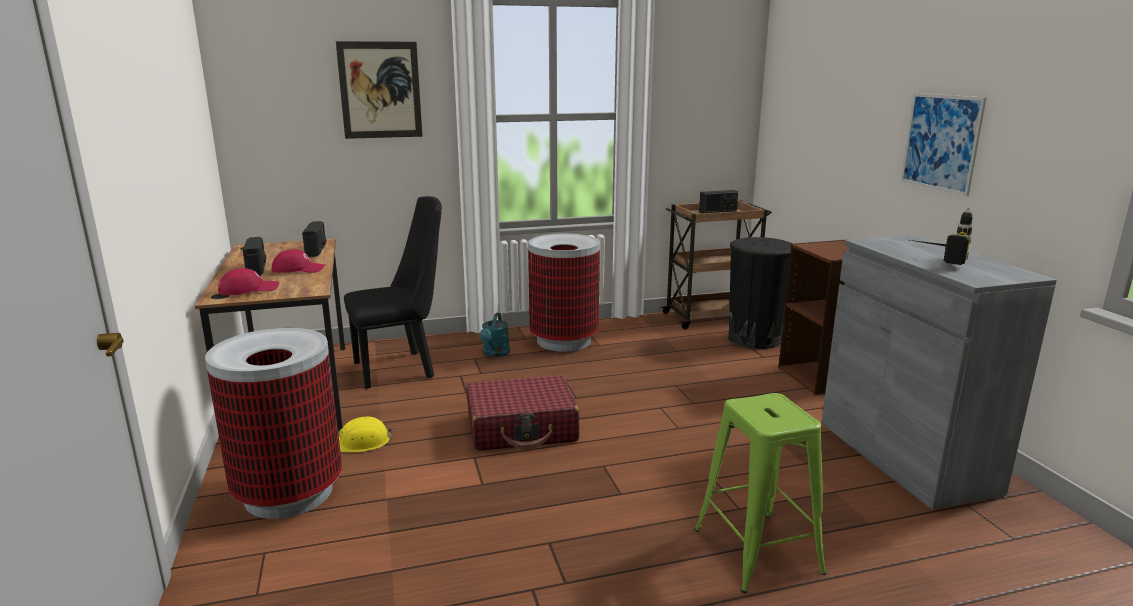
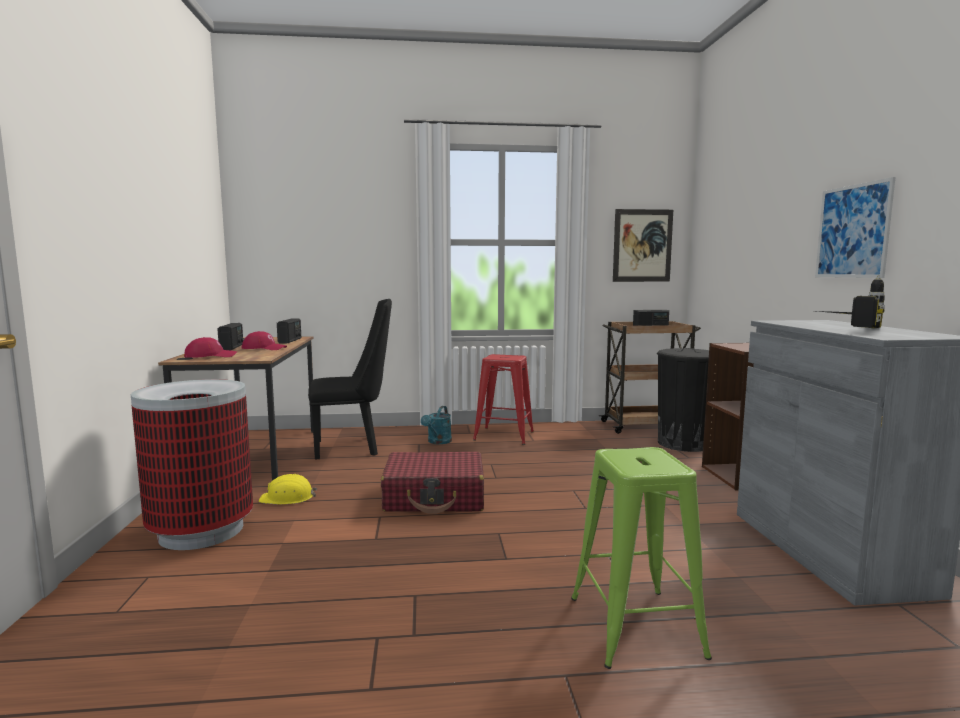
camera: 10 degrees right, 10 degrees down
picture [336,41,423,139] -> picture moved to [613,209,673,282]
trash can [528,234,600,352] -> red stool [473,354,534,445]

